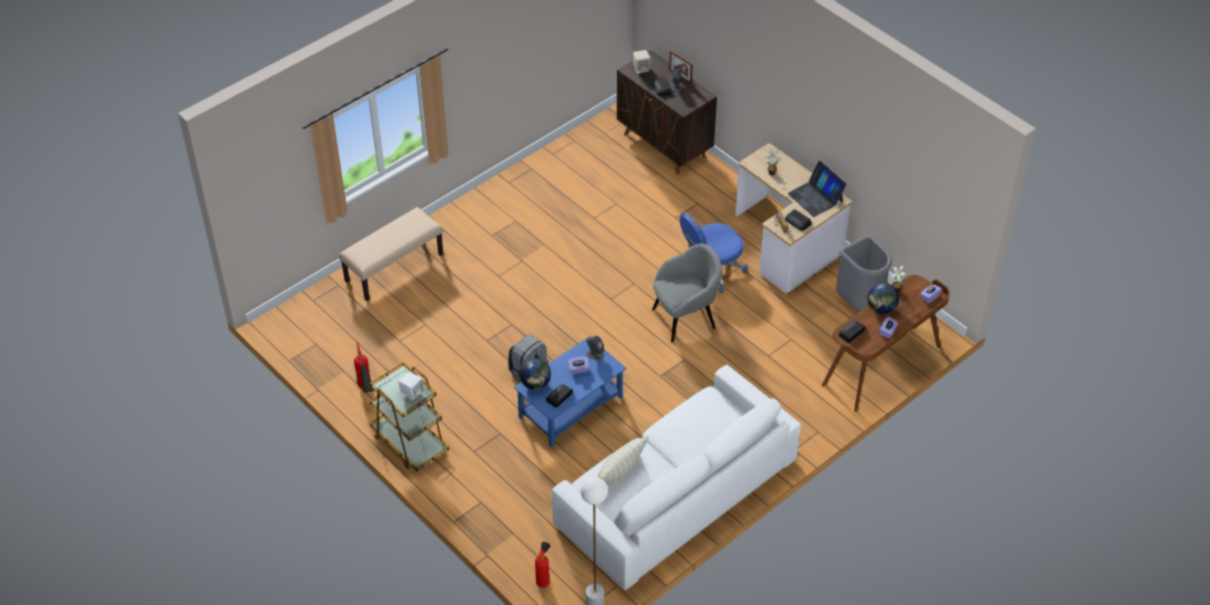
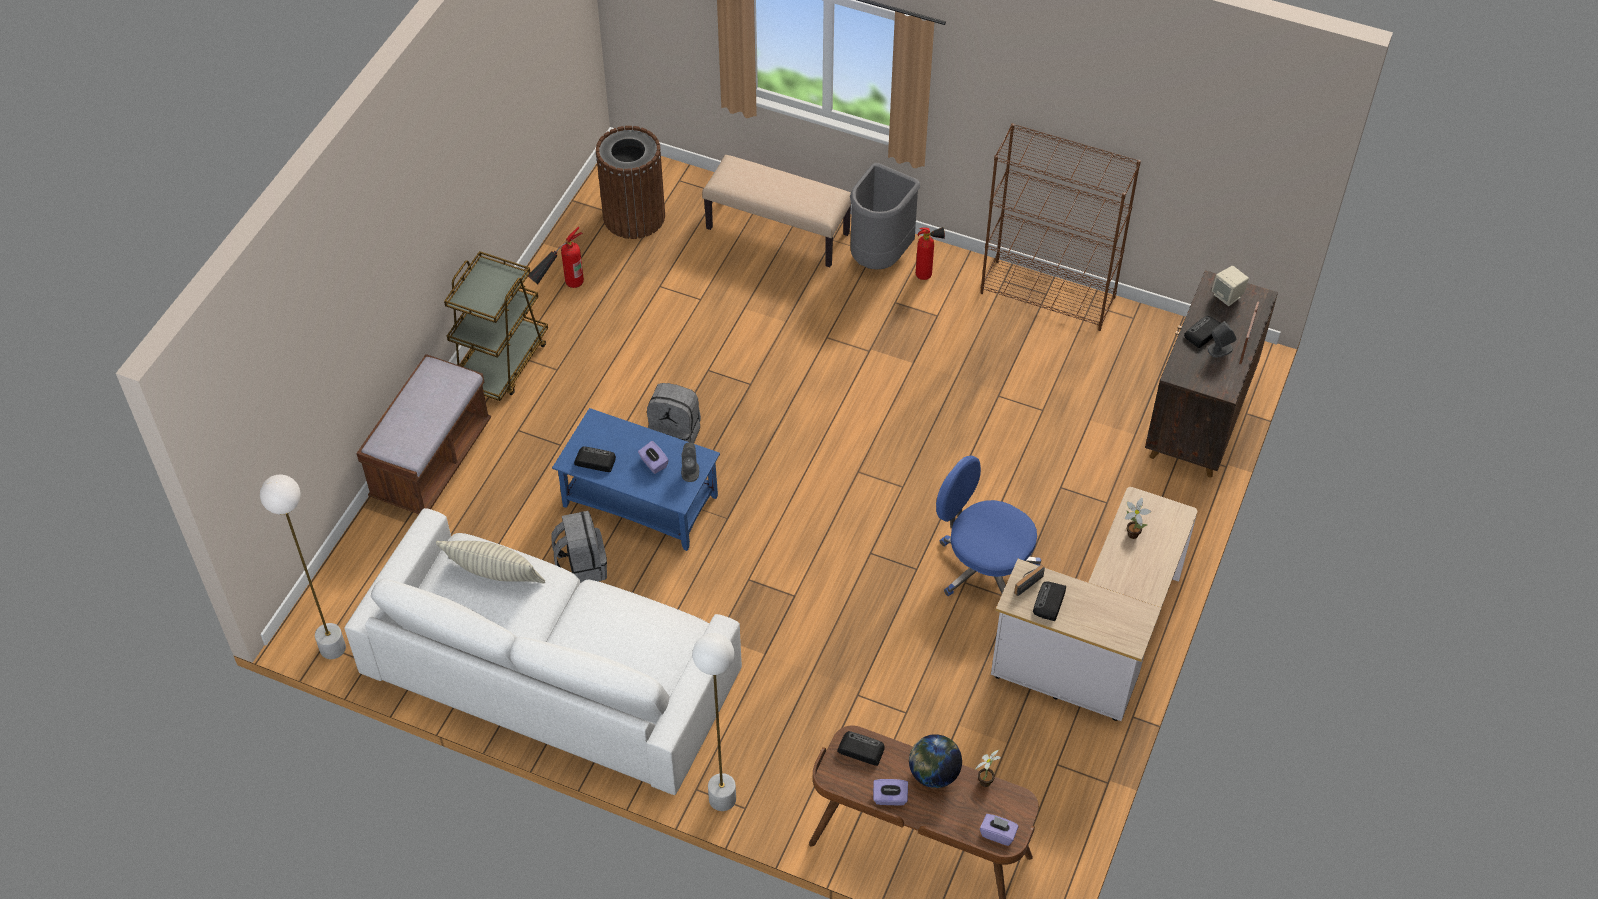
camera: 65 degrees right, 5 degrees up
white speaker [398,371,424,400] -> none
globe [519,358,551,390] -> none
fire extinguisher [535,542,550,588] -> fire extinguisher moved to [916,227,945,280]
grey armchair [652,243,722,342] -> none
laptop [788,161,847,217] -> none
grey trash can [836,236,892,311] -> grey trash can moved to [850,163,920,269]
none -> brown bench [356,354,491,514]
none -> grey backpack [551,511,607,583]
none -> brown trash can [596,126,665,239]
none -> white floor lamp [692,633,736,811]
none -> brown bookcase [981,123,1141,331]

